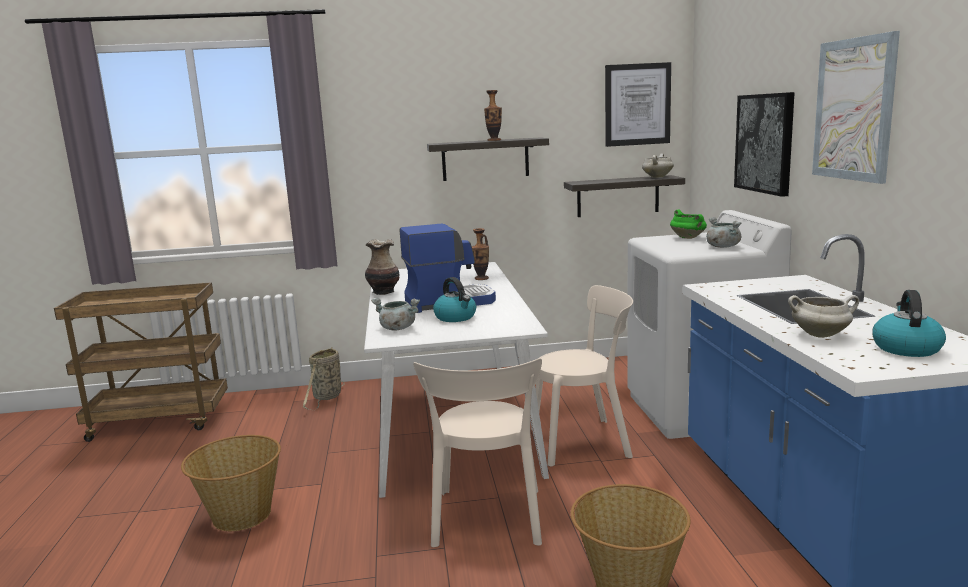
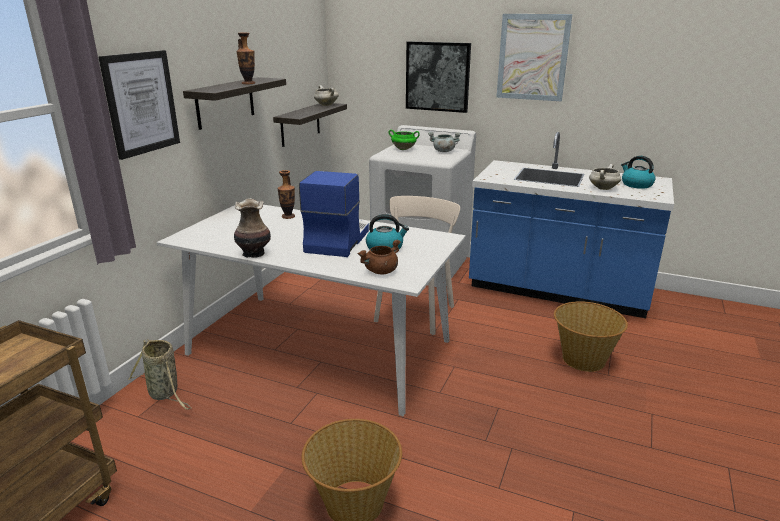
camera: 60 degrees left, 10 degrees up
grey cooking pot [371,298,420,330] -> brown cooking pot [357,239,401,274]
beige chair [413,358,542,547] -> none
picture [605,62,671,147] -> picture moved to [98,50,180,160]

